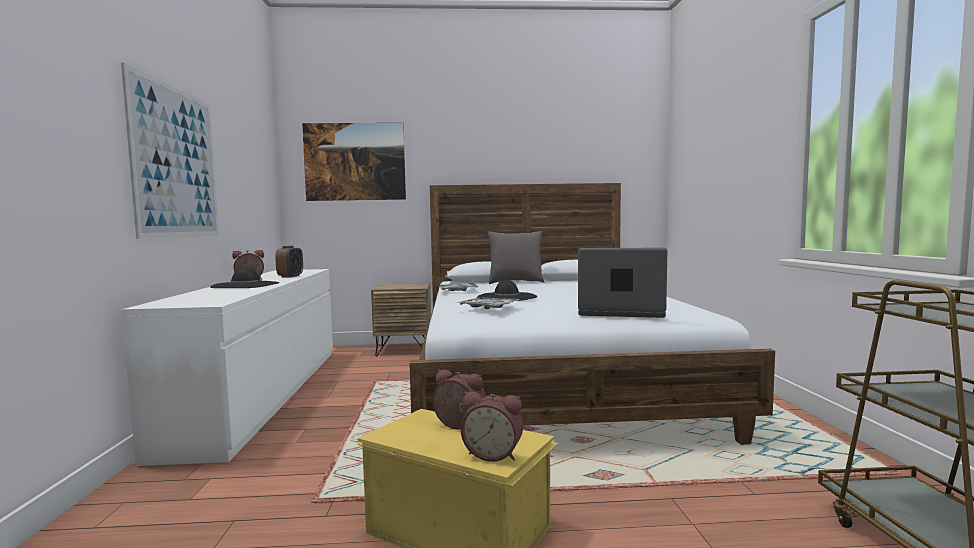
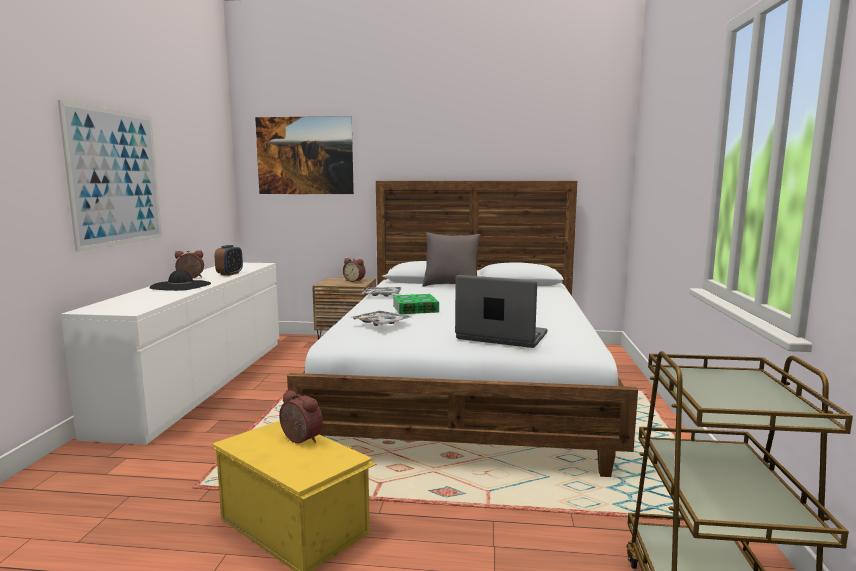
camera: 10 degrees right, 5 degrees up
alarm clock [461,392,523,462] -> alarm clock moved to [343,258,365,282]
black hat [477,280,537,301] -> book [393,294,439,314]

